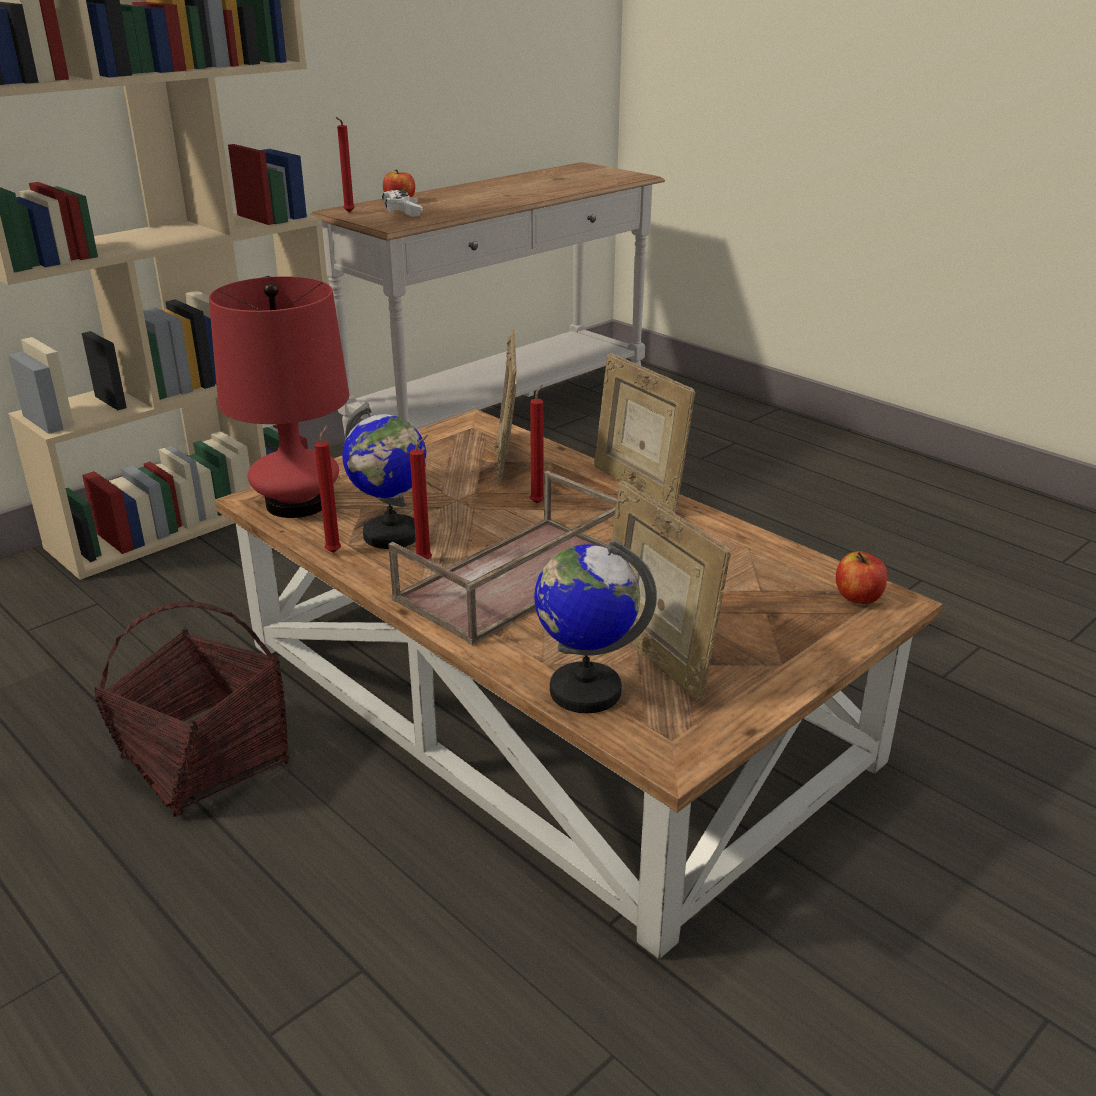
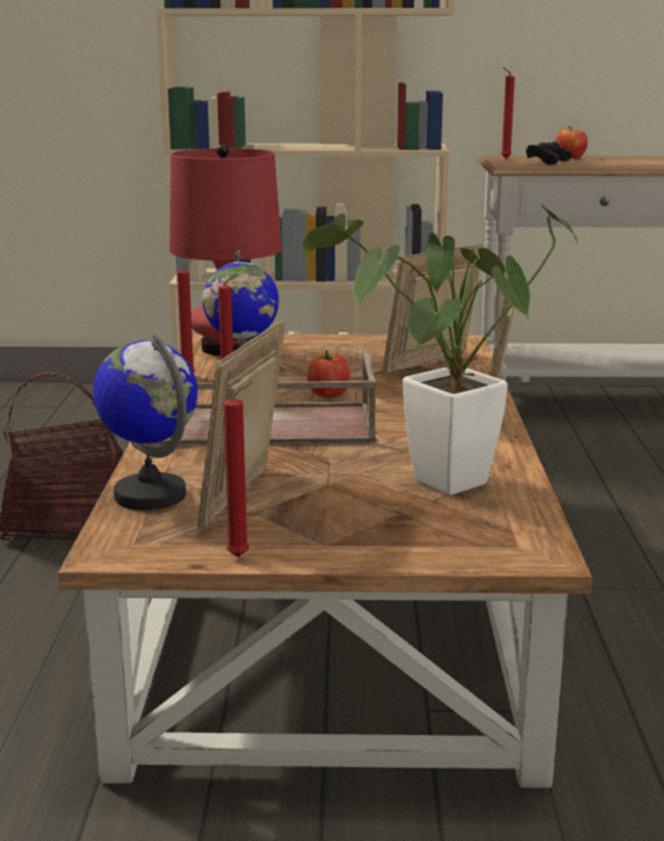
camera: 45 degrees right, 10 degrees down
white game controller [382,190,423,217] -> black game controller [526,142,573,165]
red candle [530,385,544,504] -> red candle moved to [224,382,252,557]
apple [836,551,888,604] -> apple moved to [307,350,350,398]
none -> potted plant [302,205,579,495]

